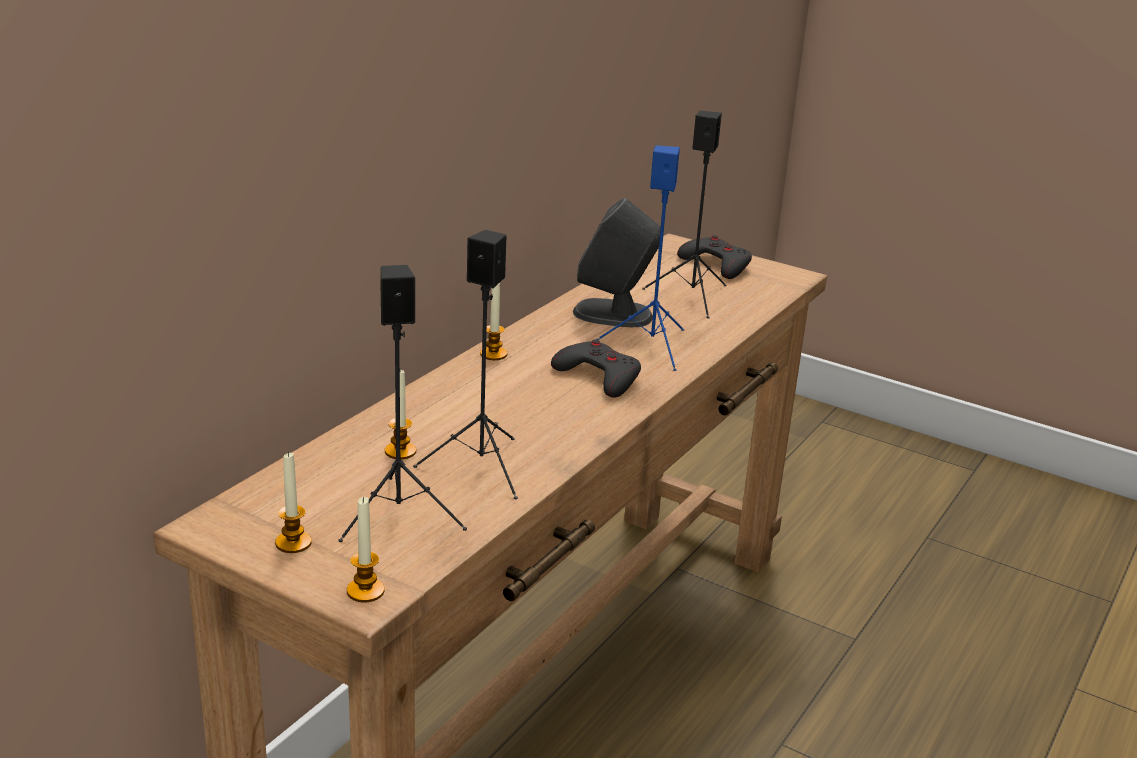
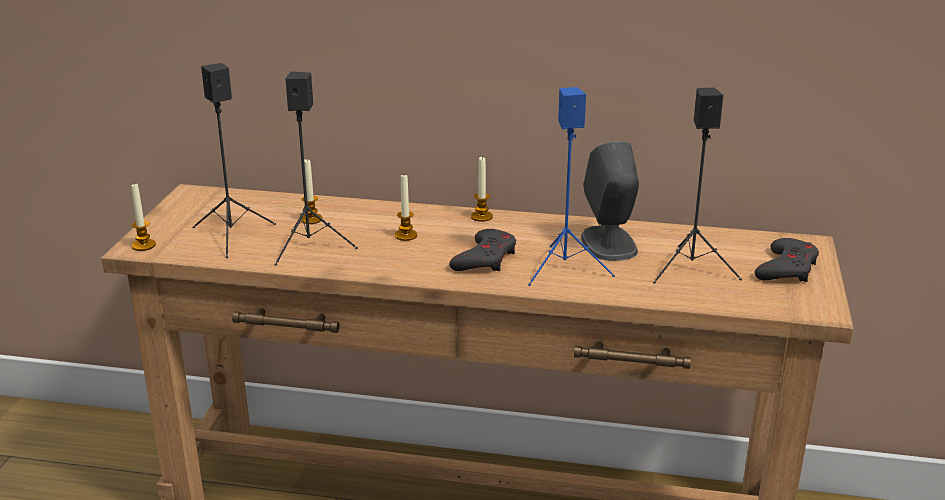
camera: 70 degrees right, 0 degrees up
candle [275,451,312,553] -> candle moved to [395,175,417,241]

